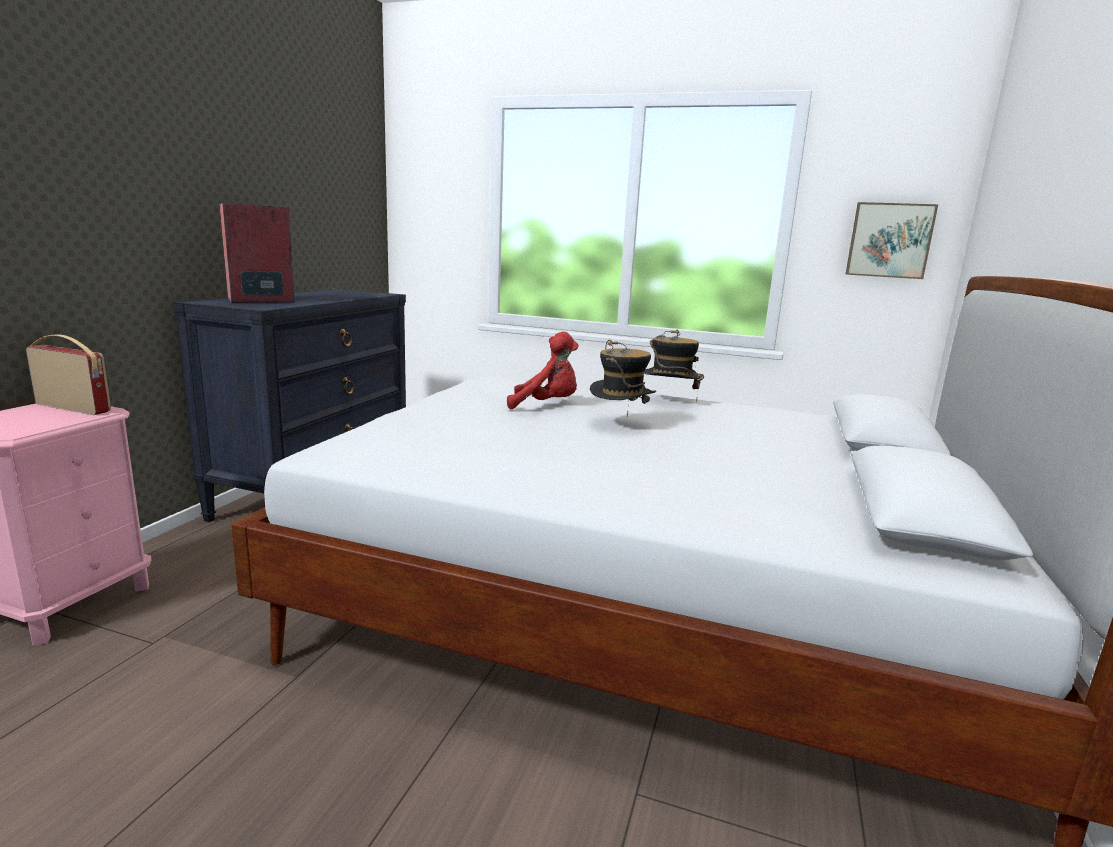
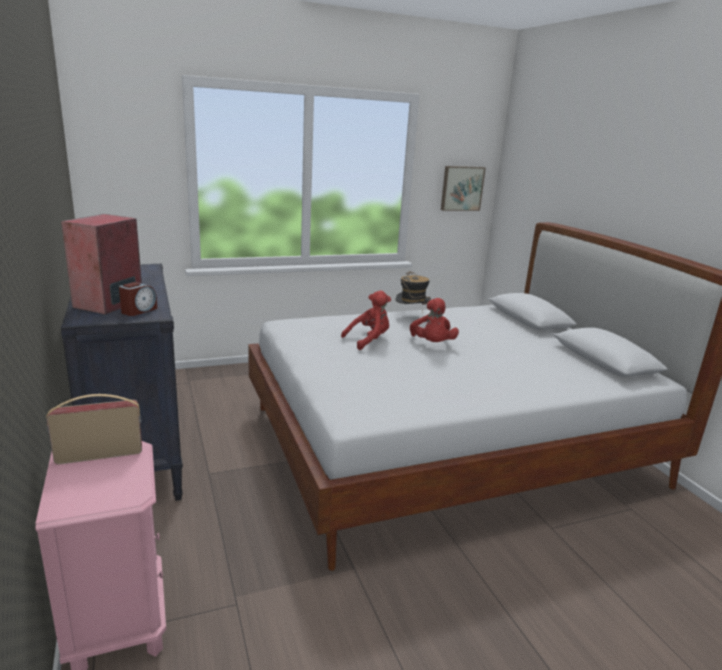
camera: 40 degrees left, 5 degrees up
hat [590,340,656,417] -> red plush toy [410,298,459,342]
none -> alarm clock [119,282,157,316]

